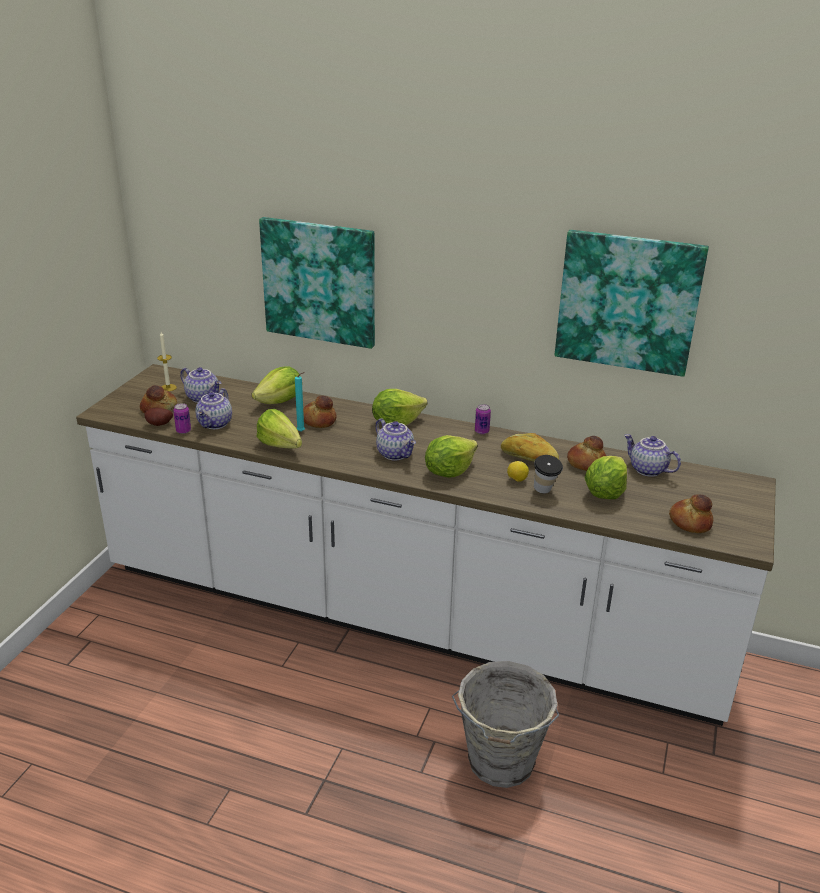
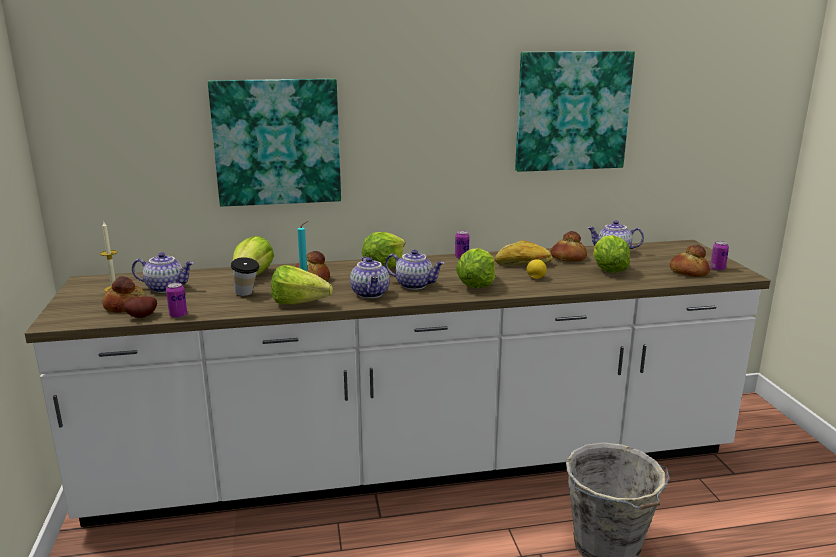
camera: 30 degrees left, 10 degrees down
teapot [196,388,232,429] -> teapot moved to [350,257,390,299]
cup [534,455,563,494] -> cup moved to [231,257,260,296]
none -> can [710,241,729,271]

